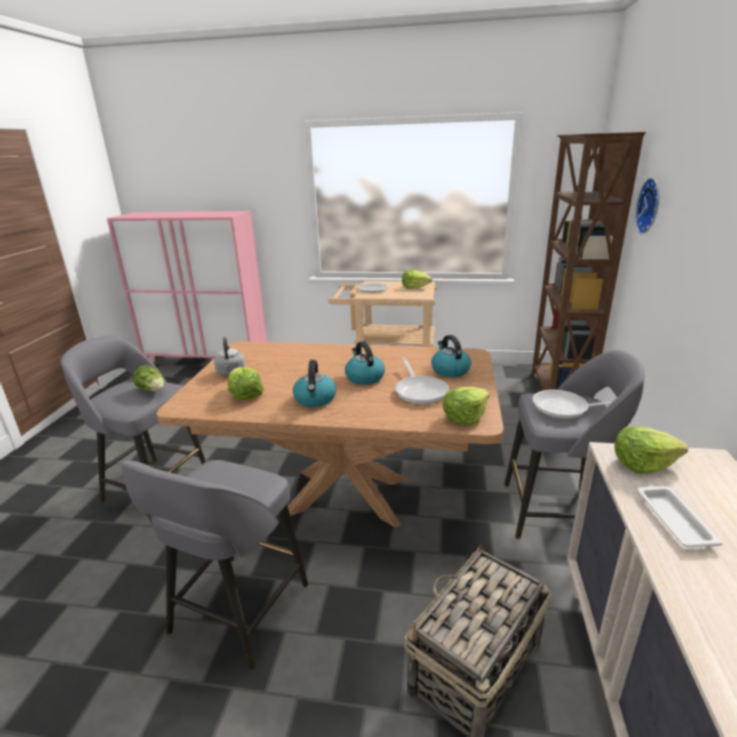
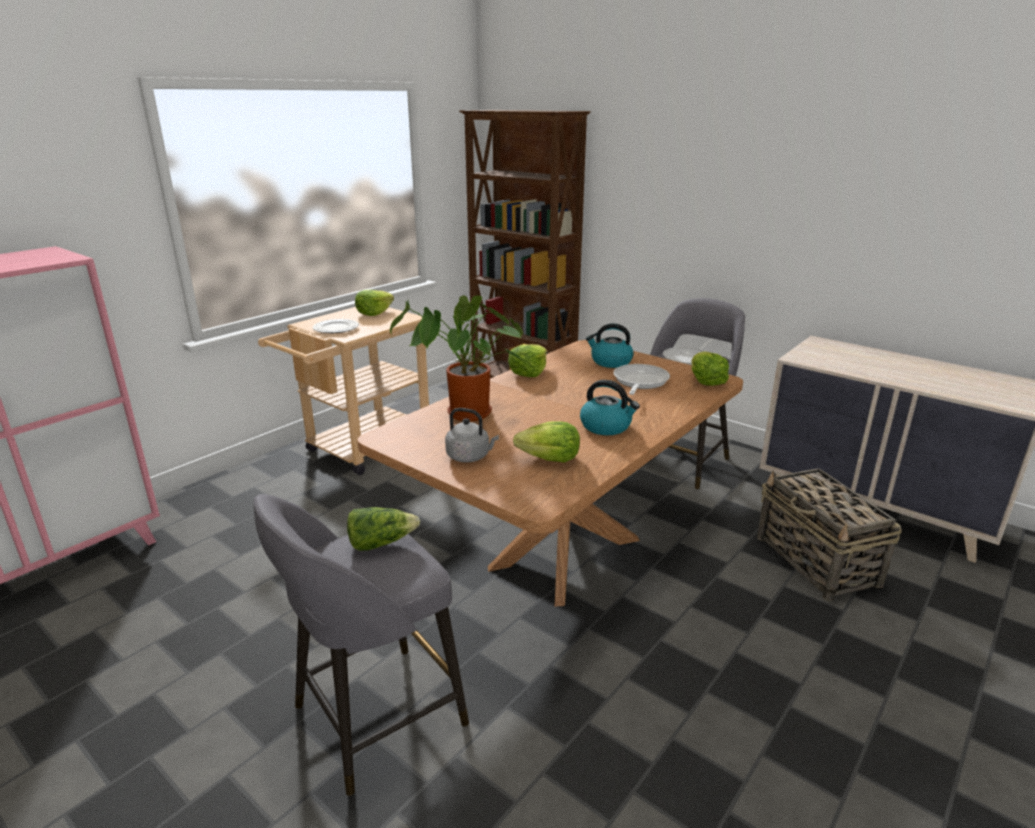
camera: 60 degrees left, 0 degrees up
grey stool [121,460,308,670] -> none
kettle [345,341,385,385] -> none
frying pan [395,358,449,404] -> frying pan turned 90 degrees counterclockwise [614,364,670,395]
lettuce [614,427,688,474] -> lettuce moved to [508,344,547,377]
wall clock [635,178,659,234] -> none
white tray [637,485,723,547] -> none
none -> potted plant [390,295,527,422]

